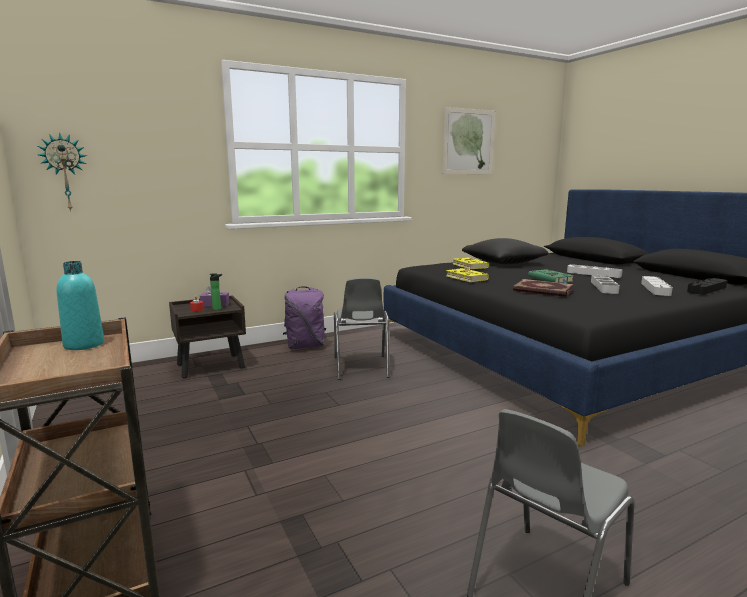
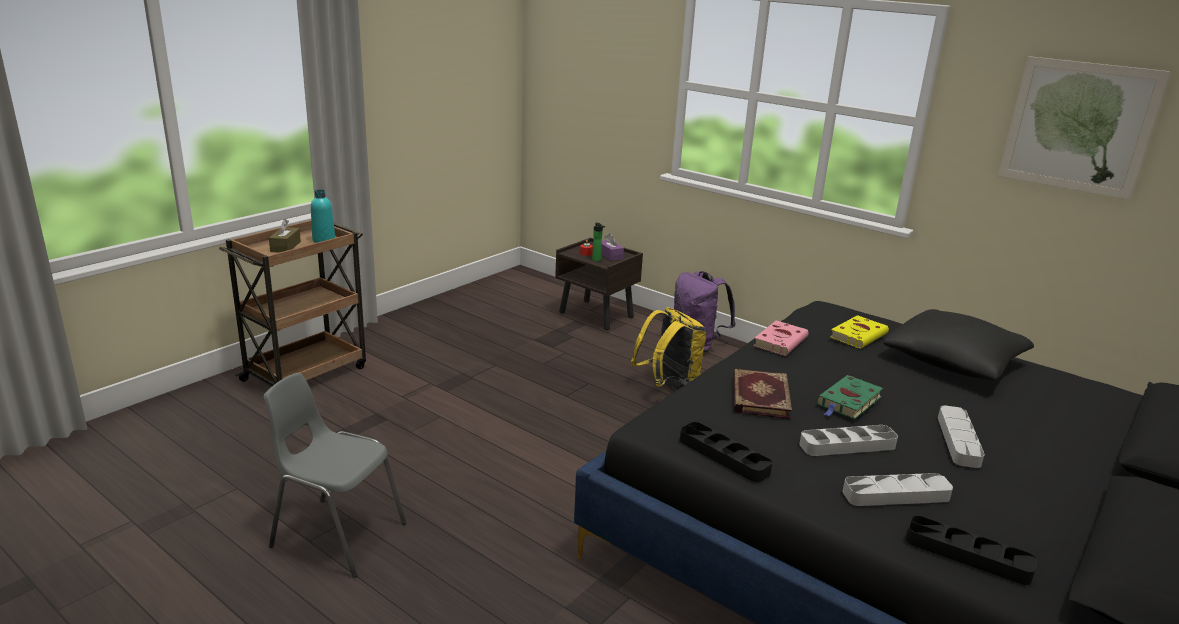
camera: 65 degrees right, 10 degrees up
wall clock [38,133,87,211] -> none
grey chair [334,278,389,380] -> yellow backpack [631,307,707,392]
yellow book [446,268,489,282] -> pink book [753,321,809,356]
none -> brown tissue box [269,219,301,253]
none -> black tray [680,422,772,482]

